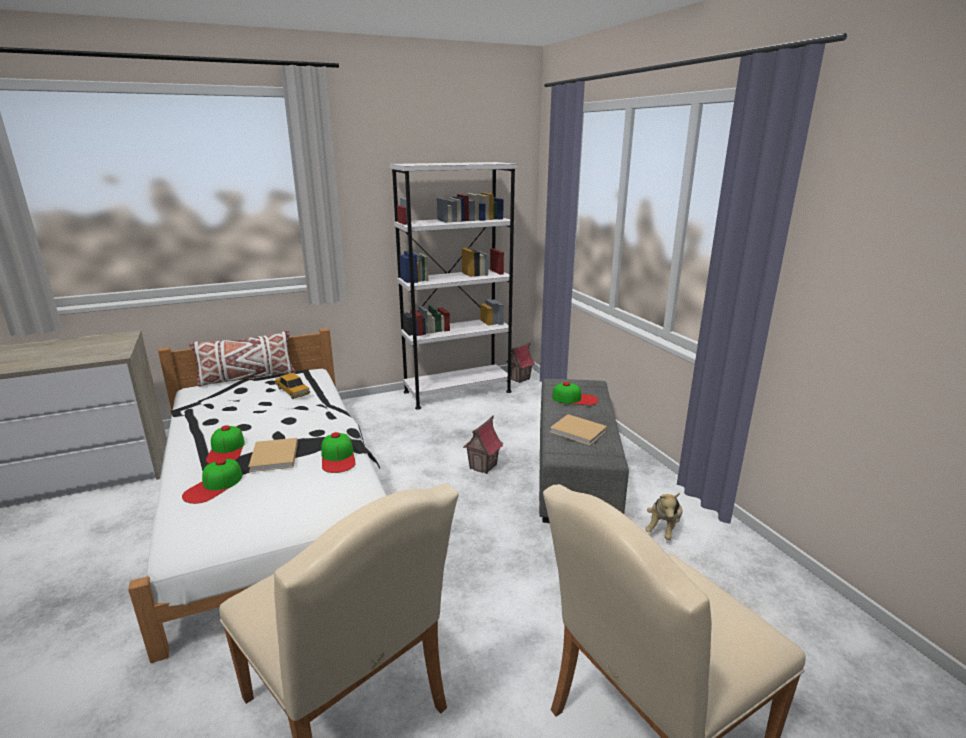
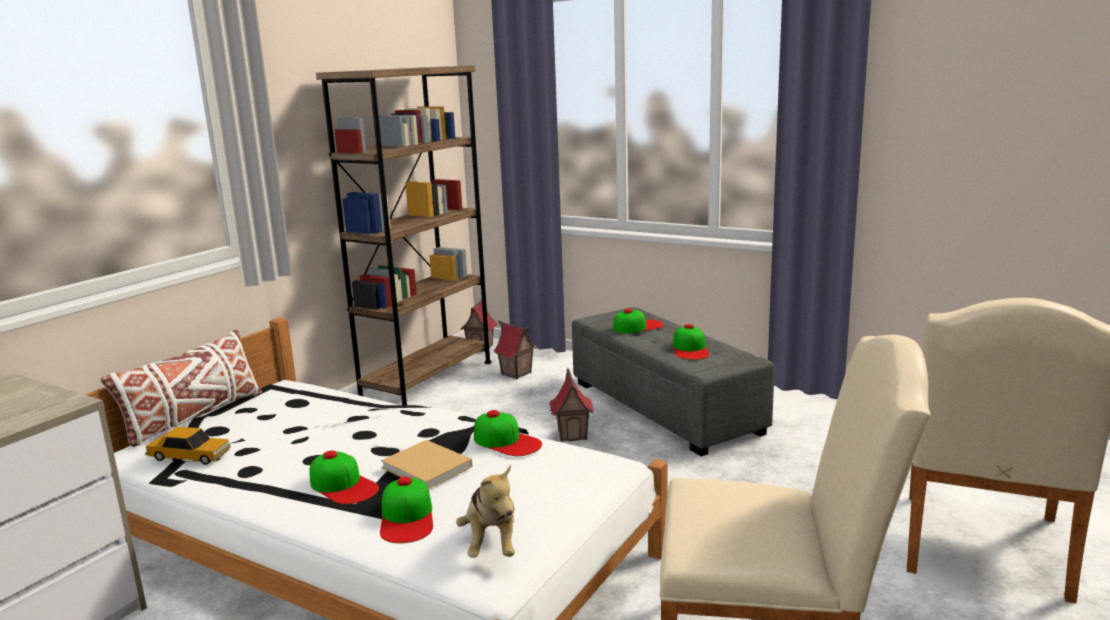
camera: 35 degrees left, 5 degrees down
toy car [275,373,310,399] -> toy car moved to [145,427,231,465]
white bookcase [389,162,518,410] -> brown bookcase [316,66,492,405]
beige book [550,414,607,446] -> cap [673,324,710,360]
plush toy [645,493,682,540] -> plush toy moved to [456,465,515,558]
none -> toy house [494,320,537,379]

